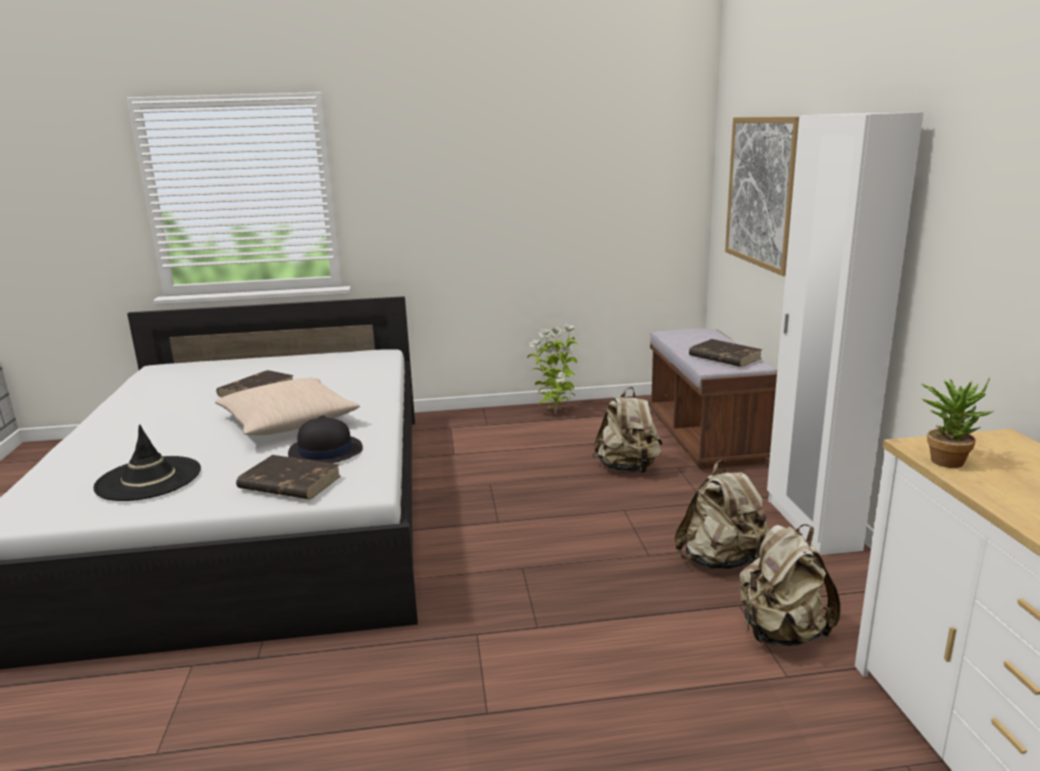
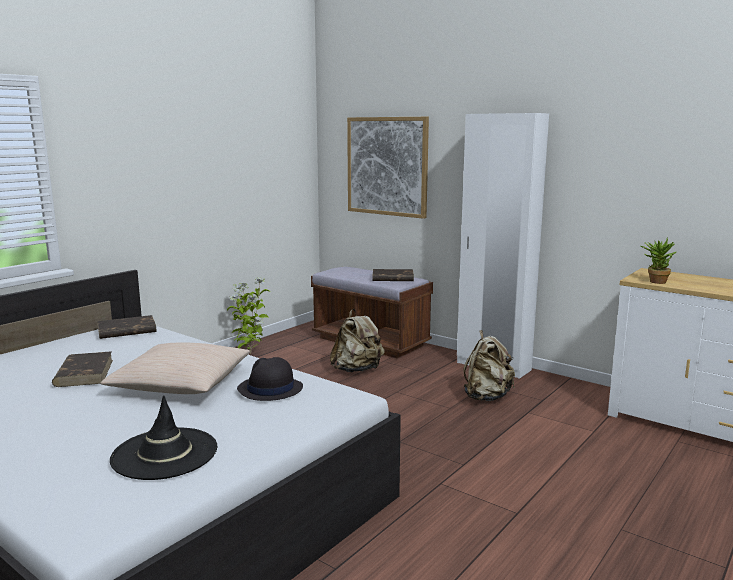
camera: 45 degrees left, 5 degrees down
brown book [236,455,341,500] -> brown book moved to [97,315,157,339]
beige backpack [739,524,840,646] -> none

